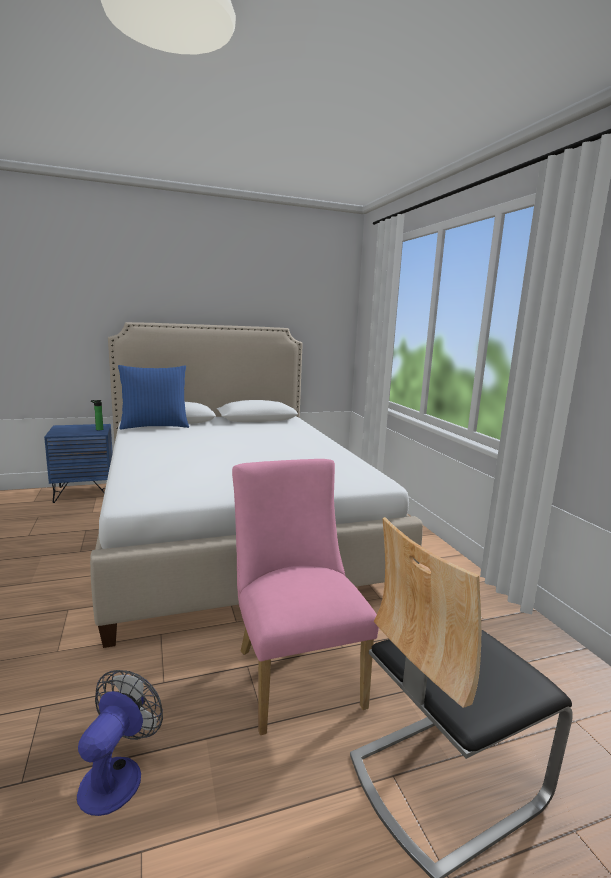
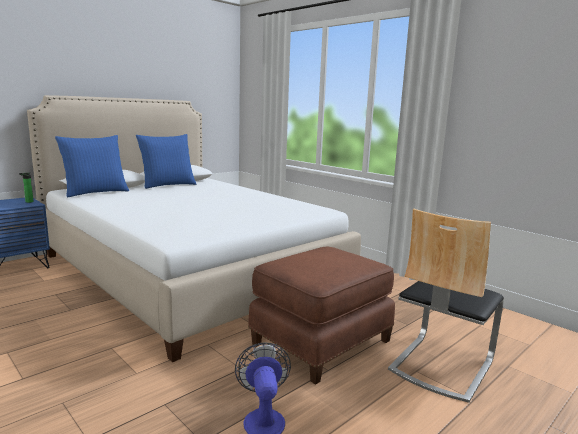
camera: 25 degrees left, 0 degrees up
pink chair [232,459,379,735] -> brown ottoman [248,247,395,385]
none -> blue pillow [136,134,197,189]

